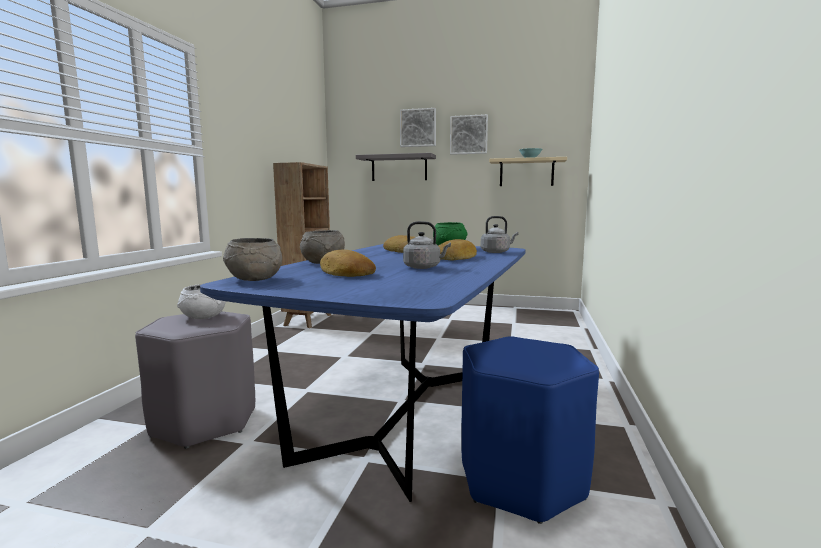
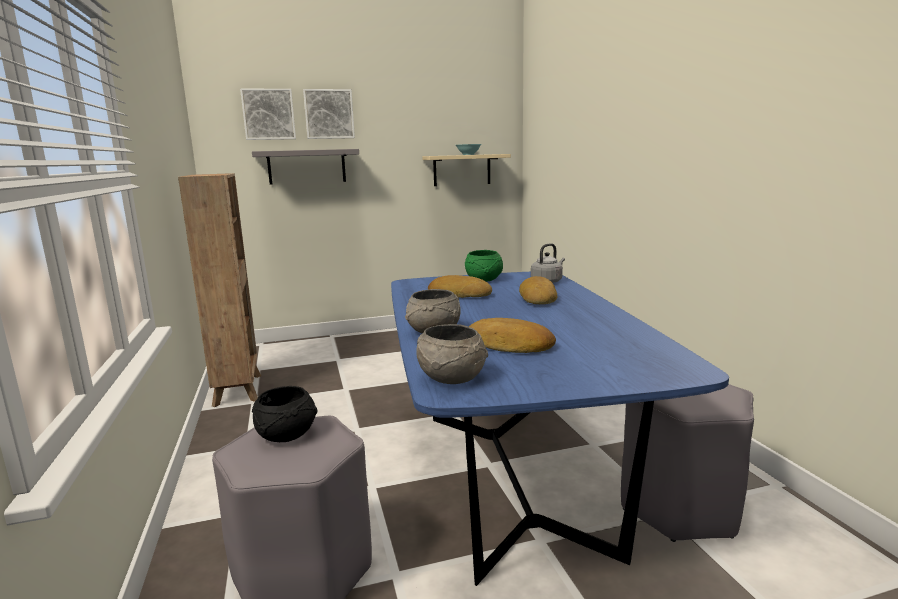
camera: 30 degrees left, 5 degrees up
white bowl [177,284,226,319] -> black bowl [252,386,317,442]
grey kettle [403,221,451,269] -> none
picture [450,114,488,155] -> picture moved to [240,88,296,140]
blue stool [461,336,599,524] -> grey stool [621,384,754,542]

